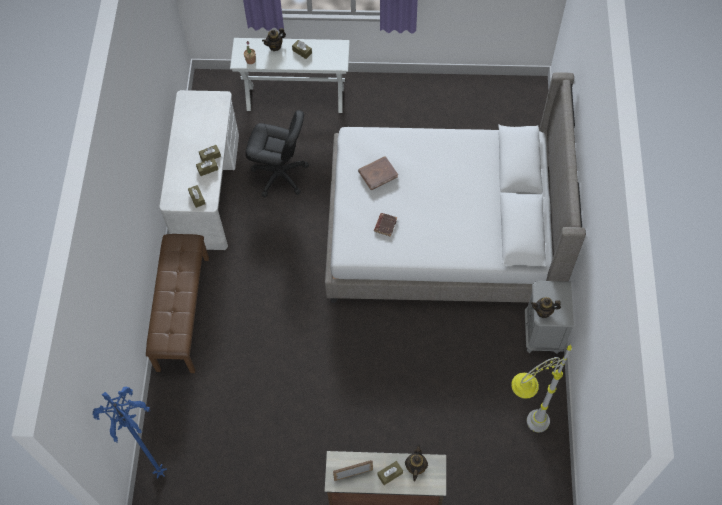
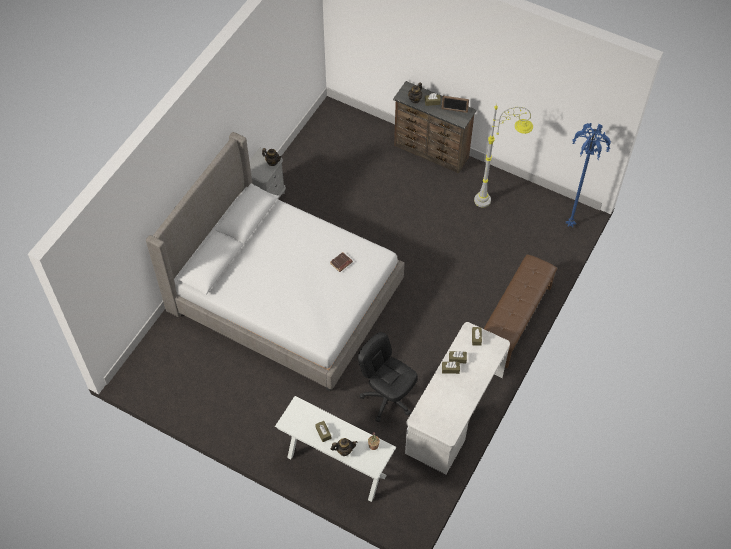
camera: 155 degrees left, 5 degrees down
brown book [358,156,398,191] -> none
grey floor lamp [511,345,572,432] -> grey floor lamp moved to [474,104,533,208]

